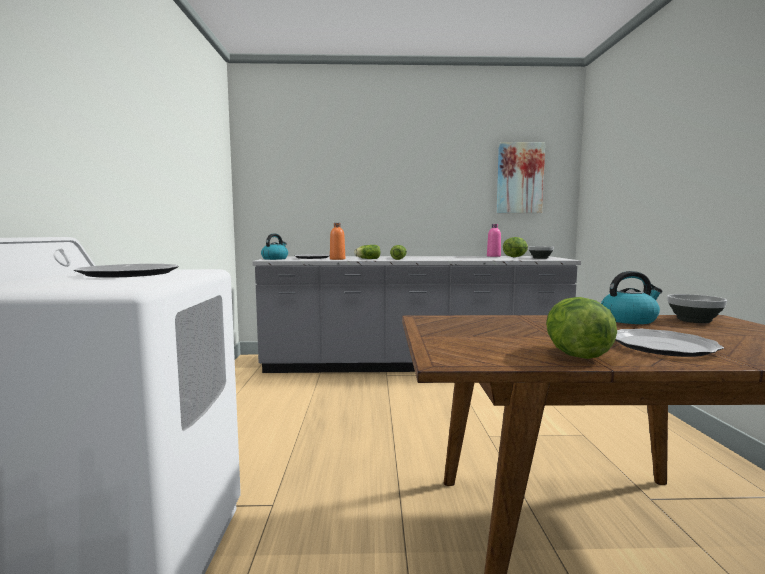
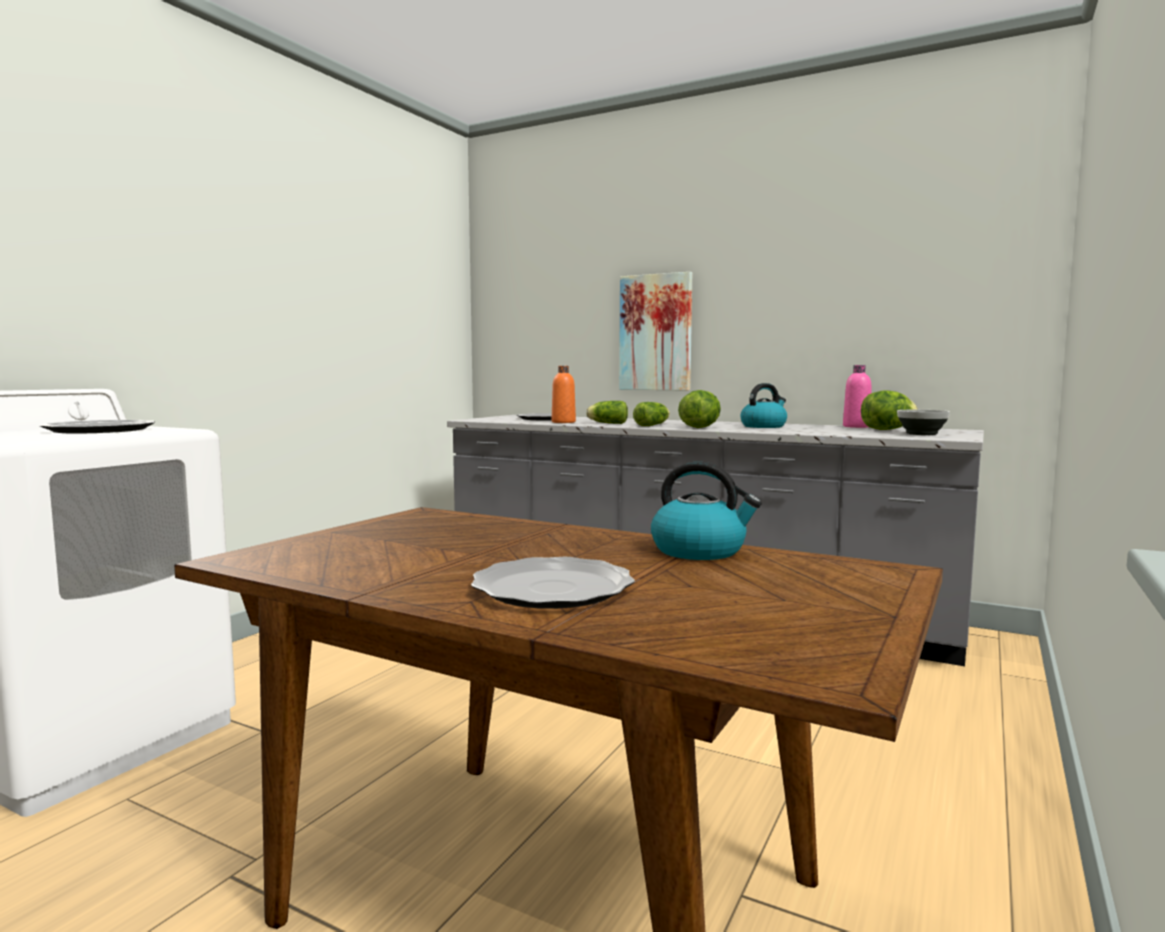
camera: 30 degrees right, 0 degrees up
kettle [261,234,288,260] -> kettle moved to [740,383,787,428]
picture [496,142,545,213] -> picture moved to [619,272,692,391]
lettuce [546,297,617,359] -> lettuce moved to [678,390,721,428]
bowl [667,294,727,323] -> none

